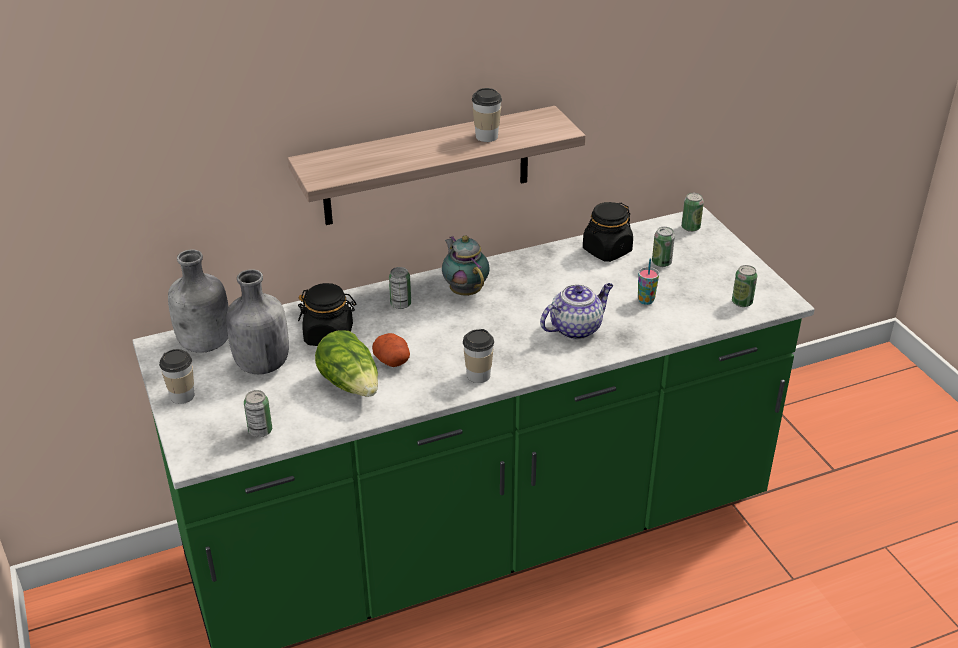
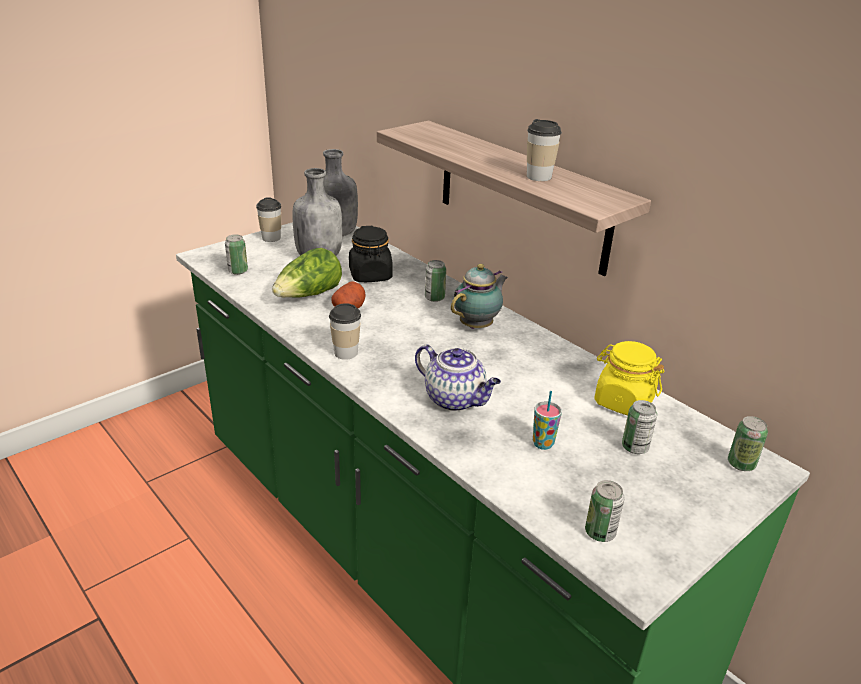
camera: 70 degrees right, 5 degrees down
black jar [583,202,633,262] -> yellow jar [594,341,664,415]

